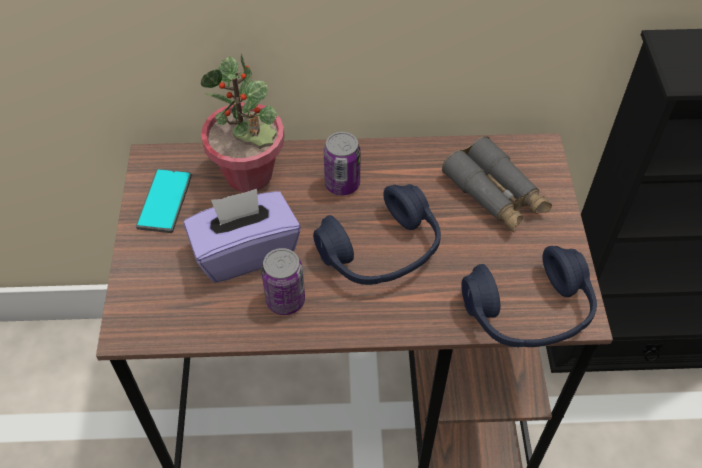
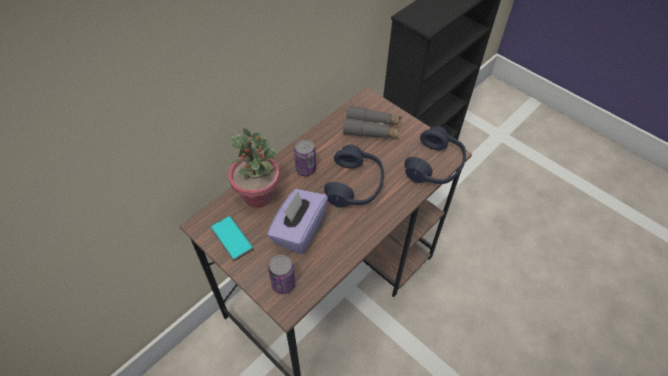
camera: 45 degrees left, 0 degrees up
can [261,248,305,315] -> can moved to [268,255,296,294]

